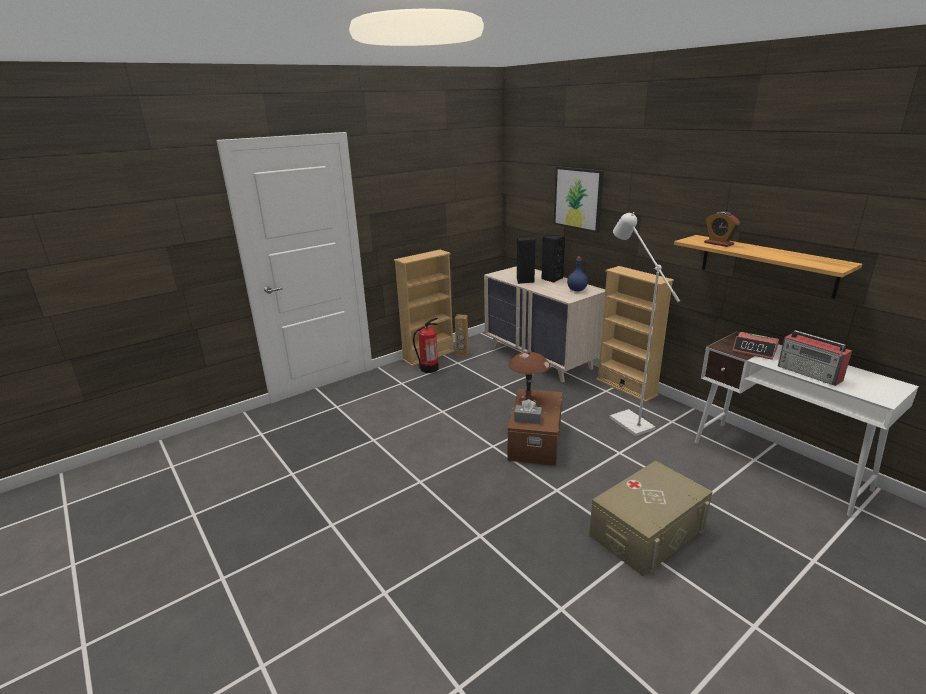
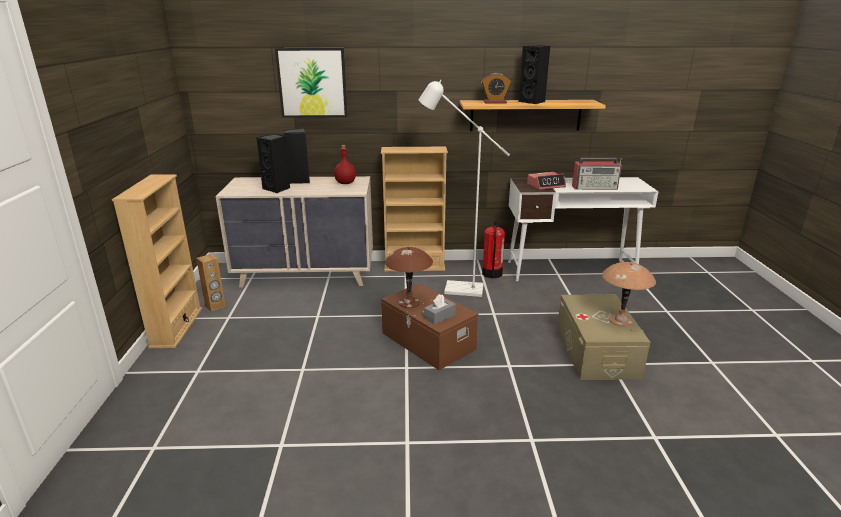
camera: 55 degrees left, 0 degrees up
fire extinguisher [413,318,439,373] -> fire extinguisher moved to [482,214,505,279]
blue bottle [567,257,588,291] -> red bottle [334,145,356,184]
none -> black speaker [518,46,550,104]
none -> brown table lamp [602,262,656,327]

